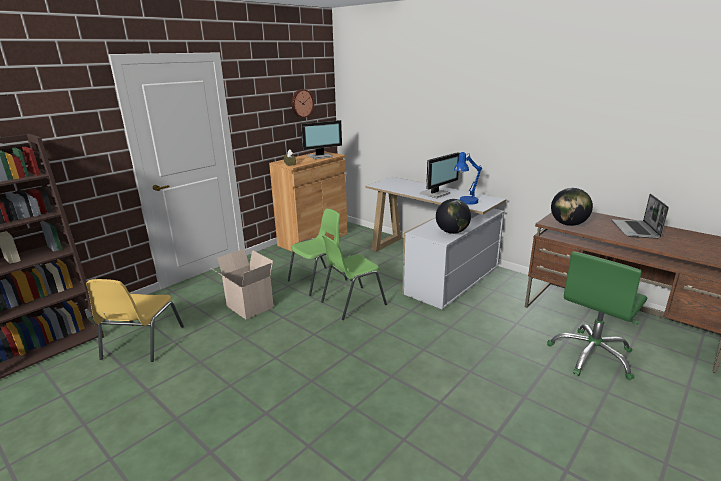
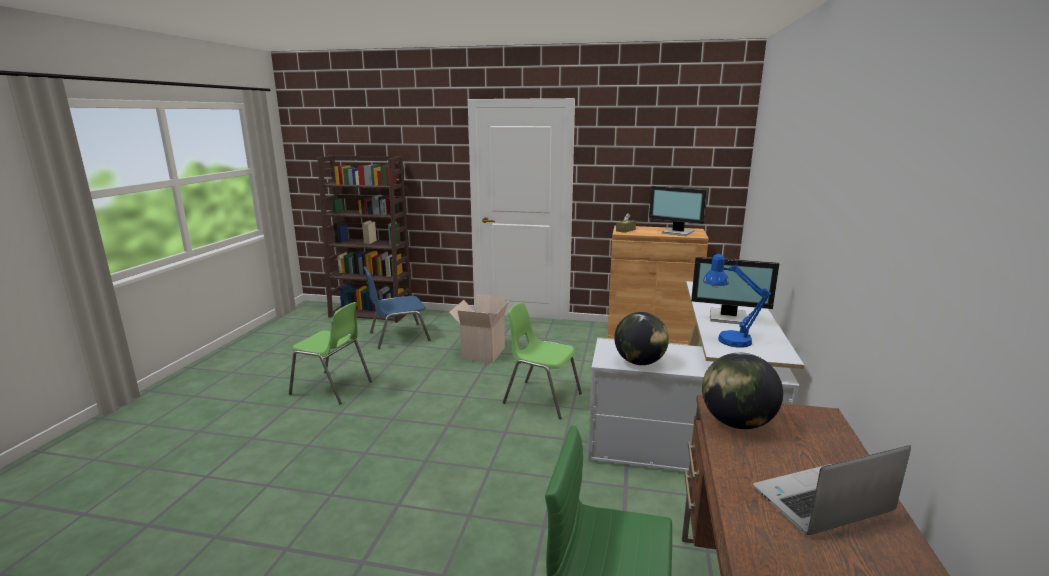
camera: 60 degrees right, 5 degrees down
yellow chair [86,279,184,362] -> blue chair [363,266,431,349]
green chair [288,209,348,296] -> green chair moved to [289,302,372,405]
wall clock [291,89,314,118] -> none

